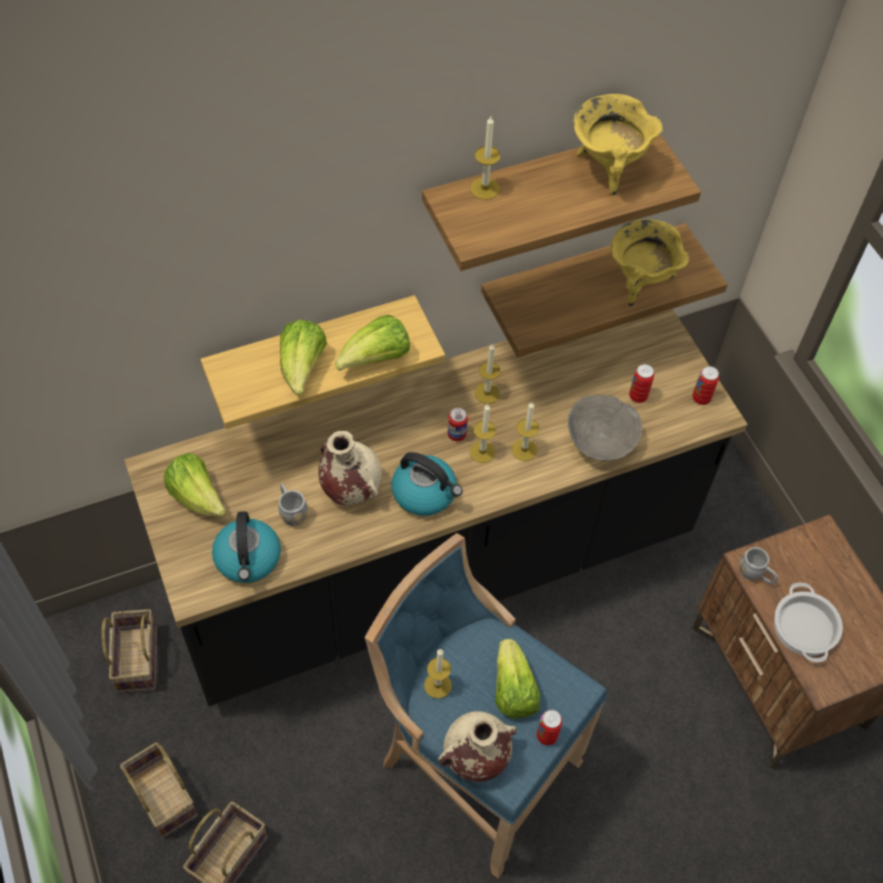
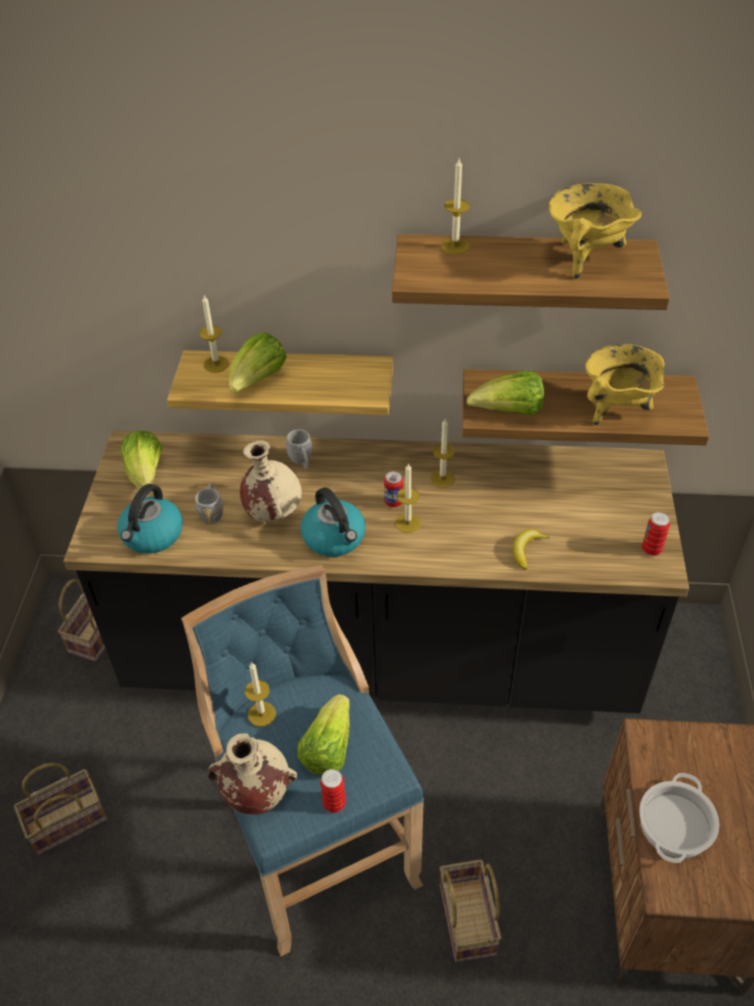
camera: 30 degrees right, 10 degrees down
basket [120,742,198,838] -> basket moved to [440,859,502,962]
lettuce [335,315,410,371] -> lettuce moved to [467,371,544,415]
candle [512,402,539,461] -> candle moved to [200,295,229,373]
grey bowl [568,395,643,461] -> banana [513,529,550,570]
can [629,364,654,403] -> none
grey mug [739,547,778,584] -> grey mug moved to [286,429,312,469]

